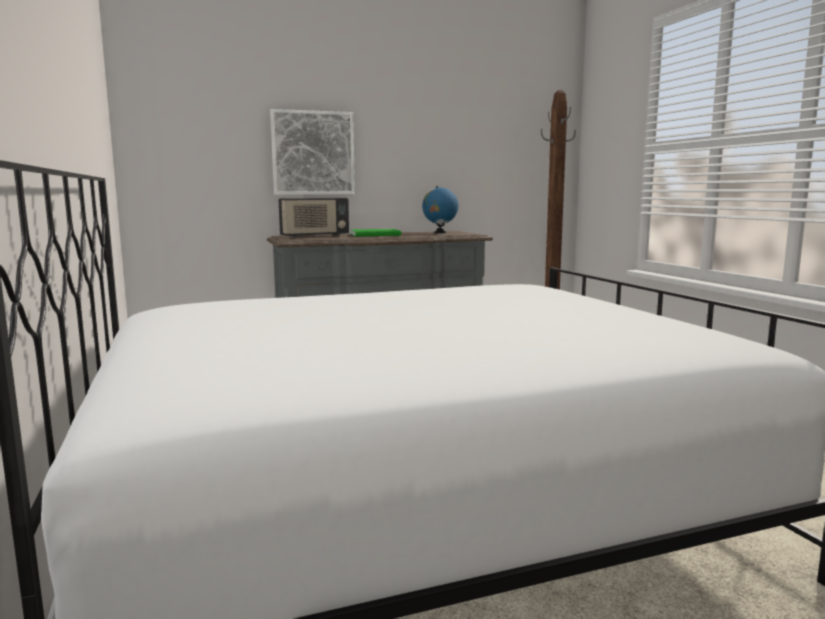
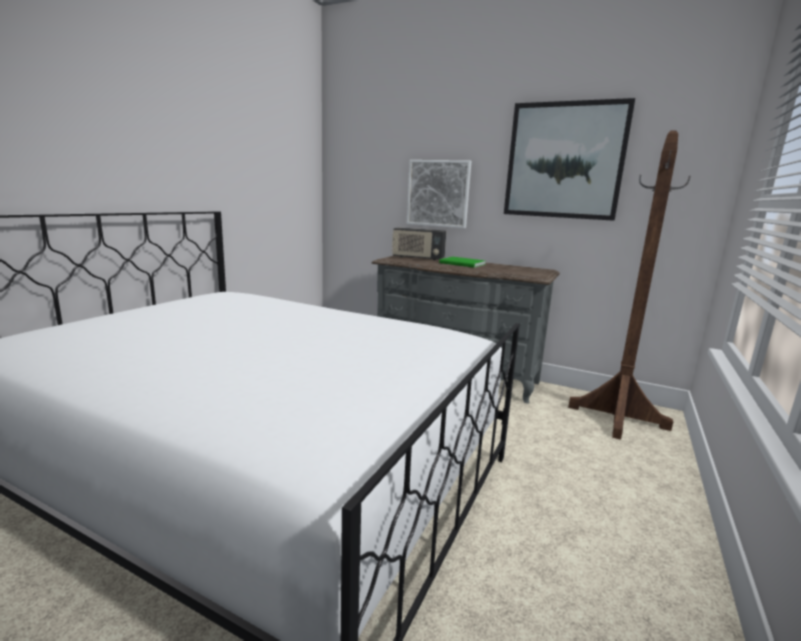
camera: 45 degrees right, 5 degrees up
globe [422,186,458,233] -> none
none -> picture [504,98,635,221]

